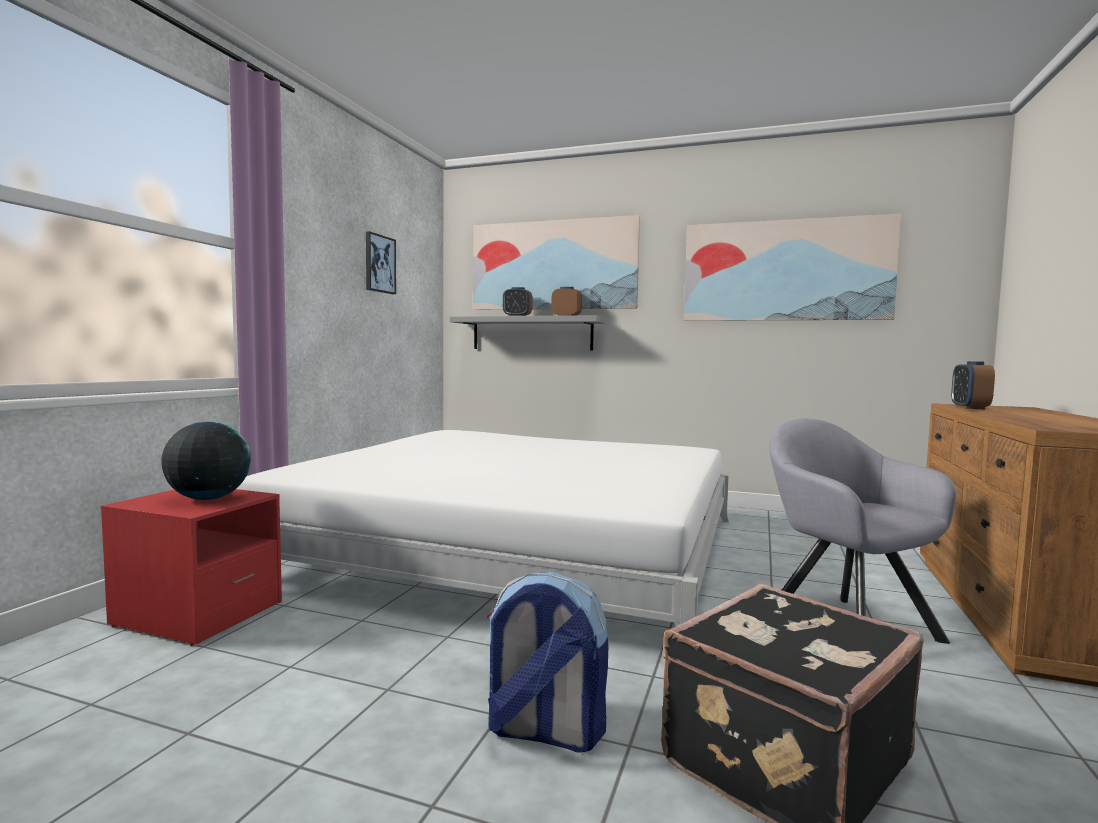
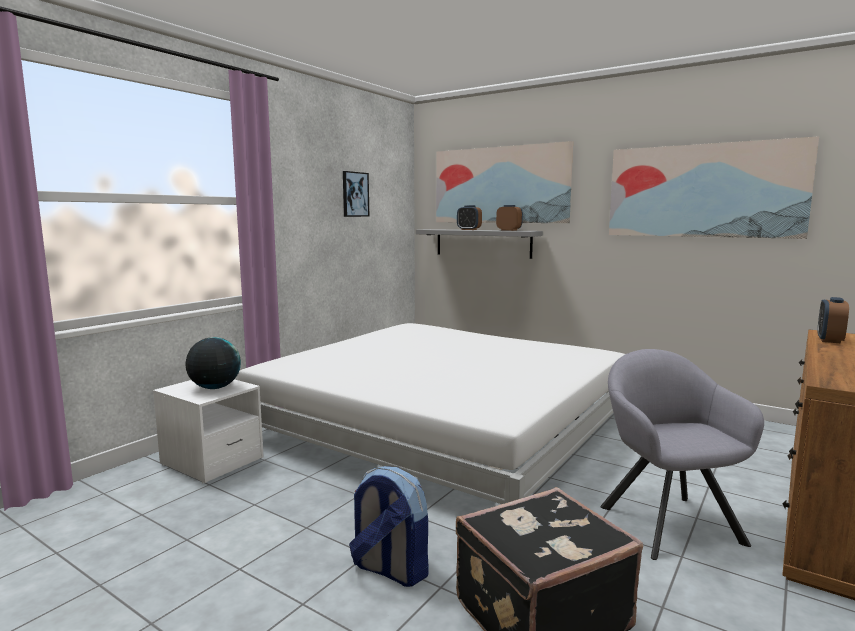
camera: 15 degrees right, 5 degrees up
red nightstand [101,489,282,646] -> white nightstand [153,379,264,483]

